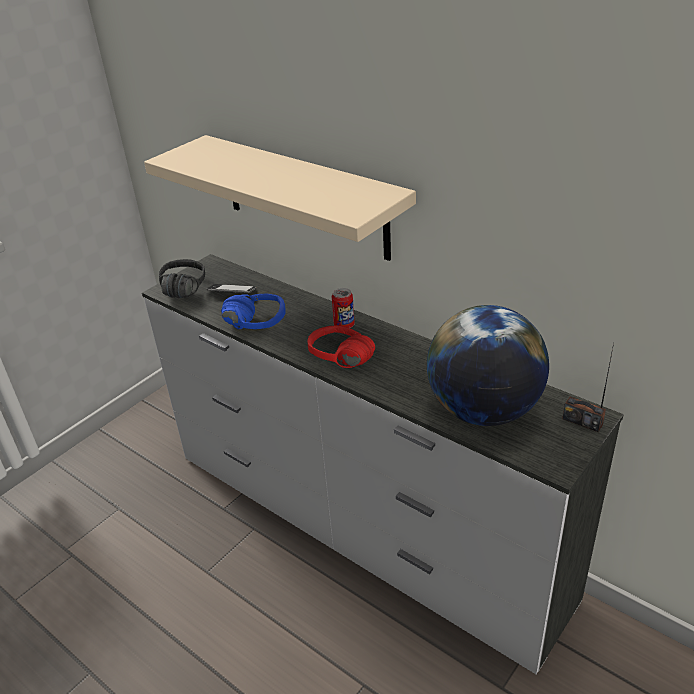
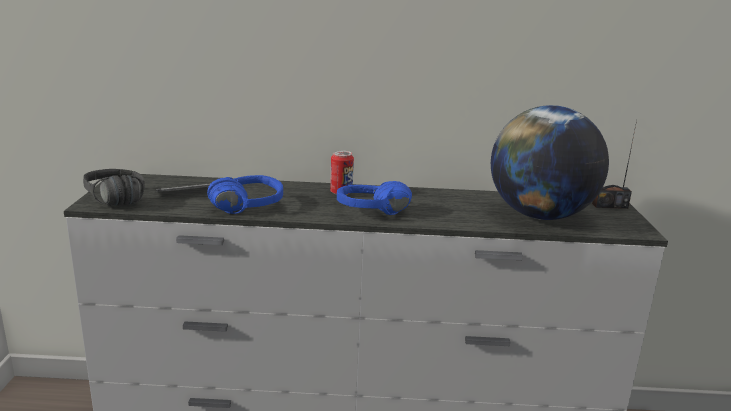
camera: 40 degrees left, 15 degrees down
beige shelf [144,135,416,261] -> none
red headphones [308,325,375,368] -> blue headphones [337,181,412,215]

